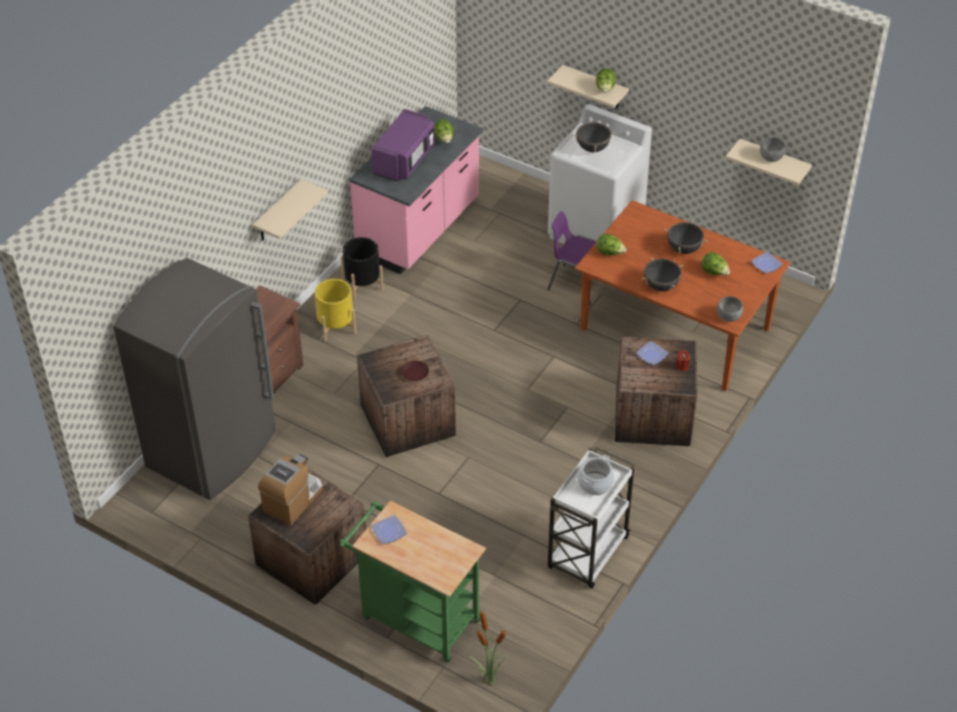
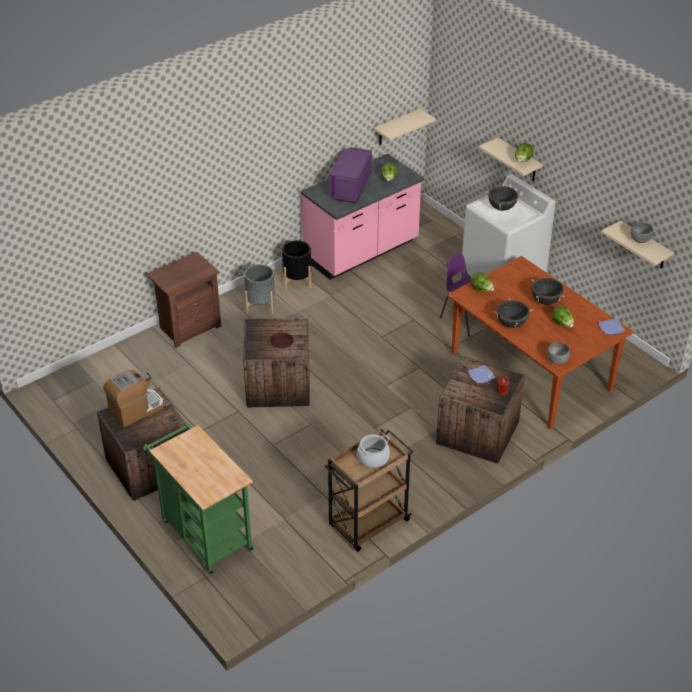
camera: 20 degrees right, 5 degrees down
grey fridge [113,258,275,500] -> none
beige shelf [252,179,328,241] -> beige shelf moved to [373,109,436,145]
yellow planter [314,279,356,341] -> grey planter [244,264,276,314]
plate [371,515,407,544] -> none
purple microwave [372,109,435,181] -> purple microwave turned 150 degrees clockwise [329,147,372,203]
potted plant [469,609,512,685] -> none
white cart [548,447,635,589] -> brown cart [324,429,414,552]

